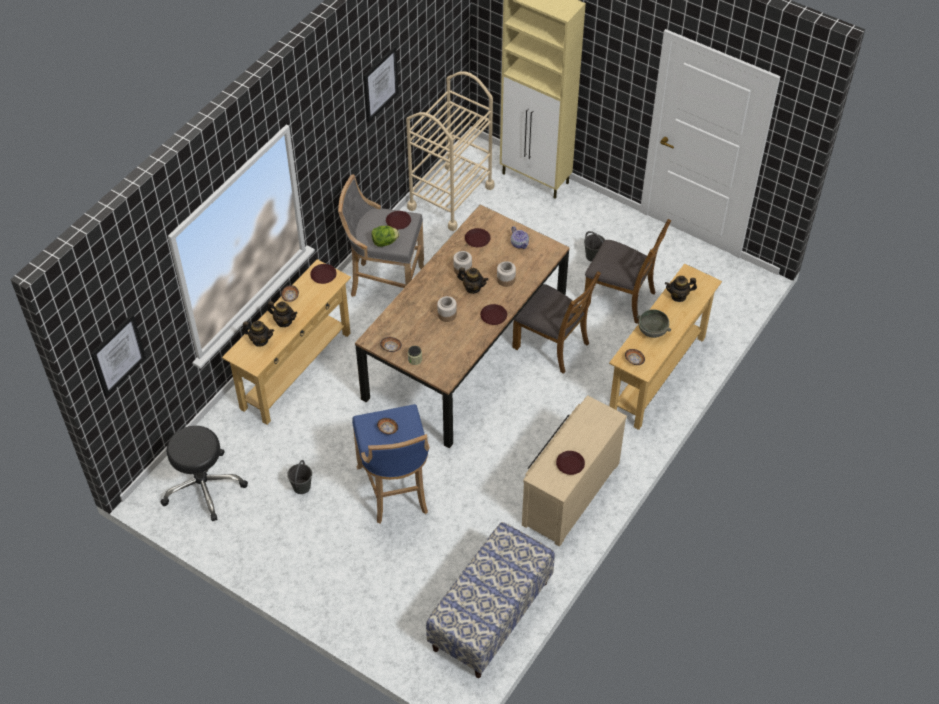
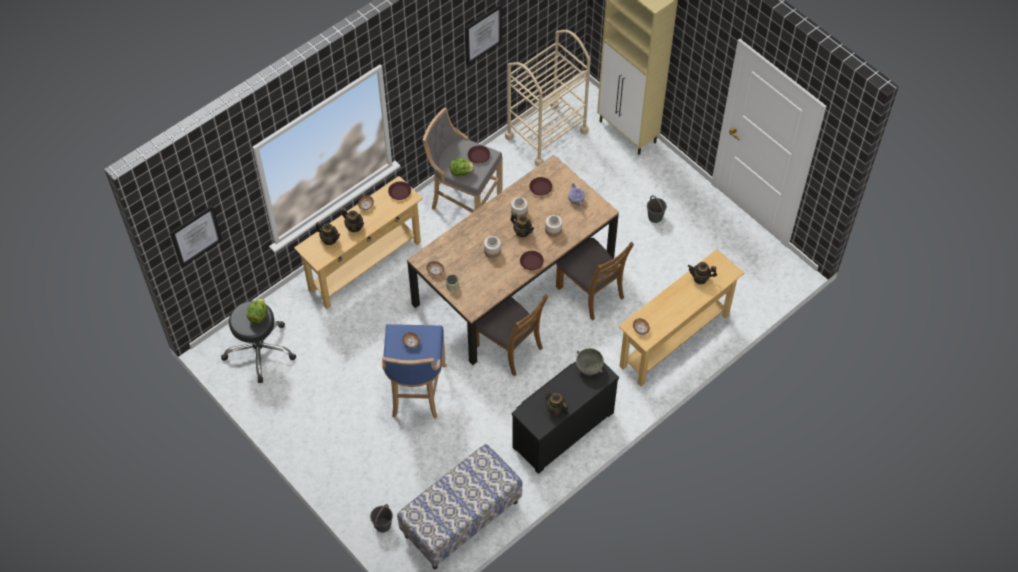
camera: 15 degrees right, 5 degrees up
grey bucket [287,460,312,494] -> grey bucket moved to [370,504,393,532]
beige dresser [522,395,627,547] -> black dresser [512,361,619,474]
brown plate [556,451,585,475] -> teapot [544,390,568,416]
brown chair [585,219,671,324] -> brown chair moved to [476,294,548,376]
grey bowl [637,309,671,338] -> grey bowl moved to [576,348,604,375]
none -> lettuce [247,298,267,323]

